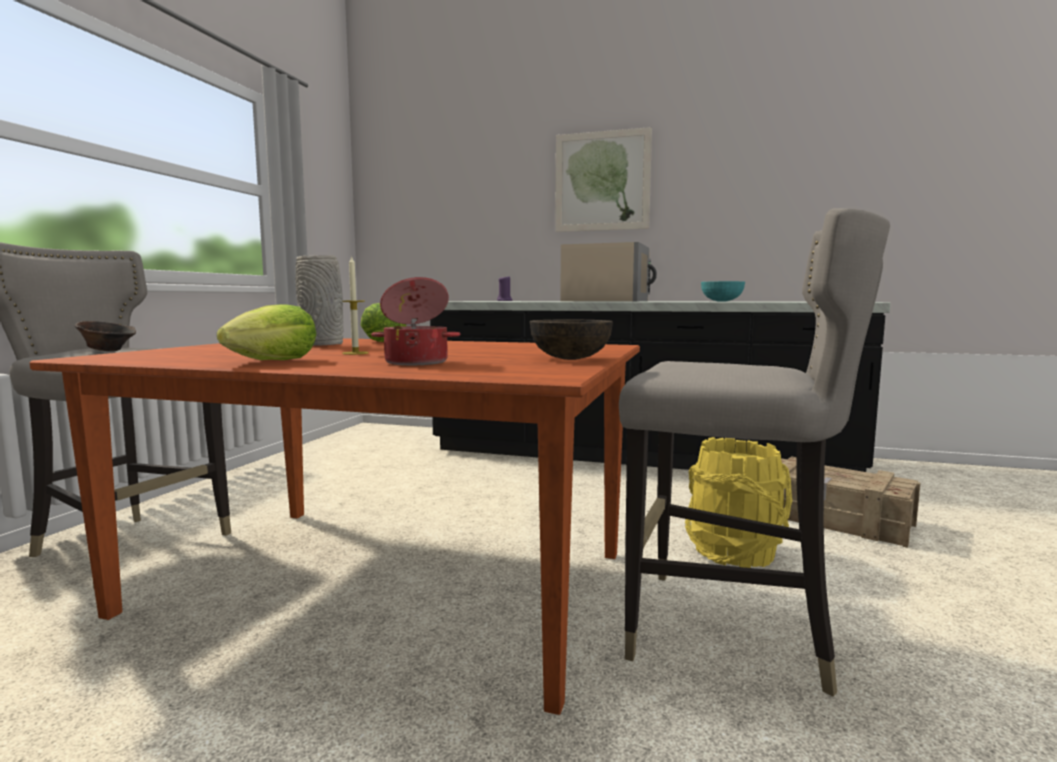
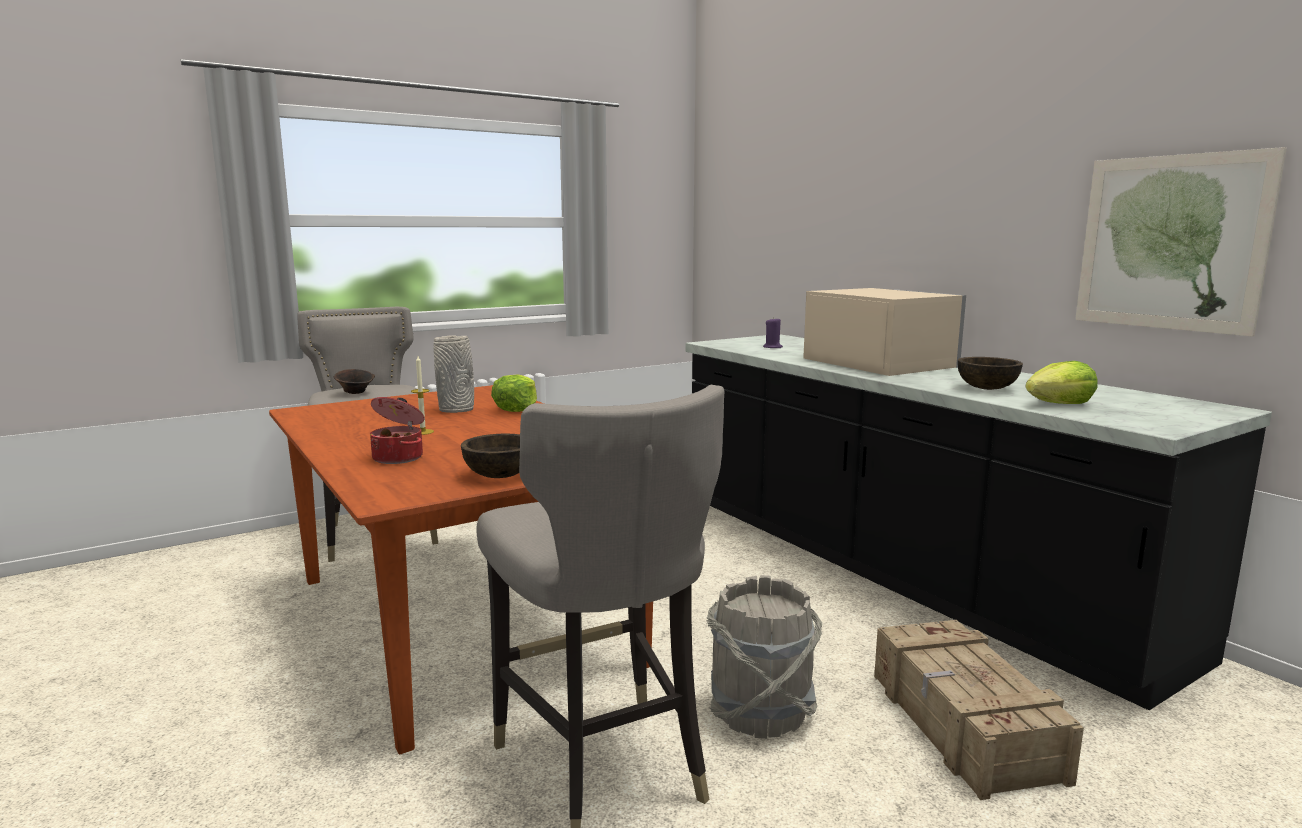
camera: 40 degrees right, 5 degrees up
lettuce [217,304,316,360] -> lettuce moved to [1026,361,1098,404]
picture [555,127,652,232] -> picture moved to [1075,147,1287,336]
beige microwave [560,242,657,301] -> beige microwave turned 90 degrees counterclockwise [803,288,966,376]
yellow bucket [685,437,792,568] -> grey bucket [706,575,822,739]
turquoise bowl [701,281,745,301] -> brown bowl [958,357,1023,390]

